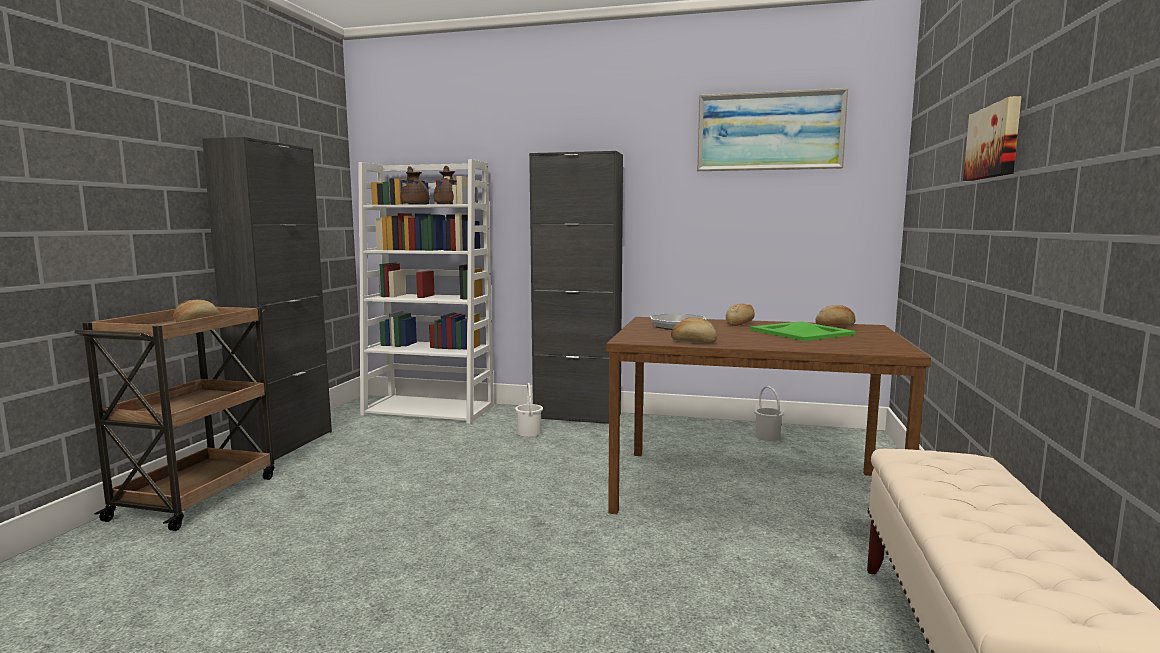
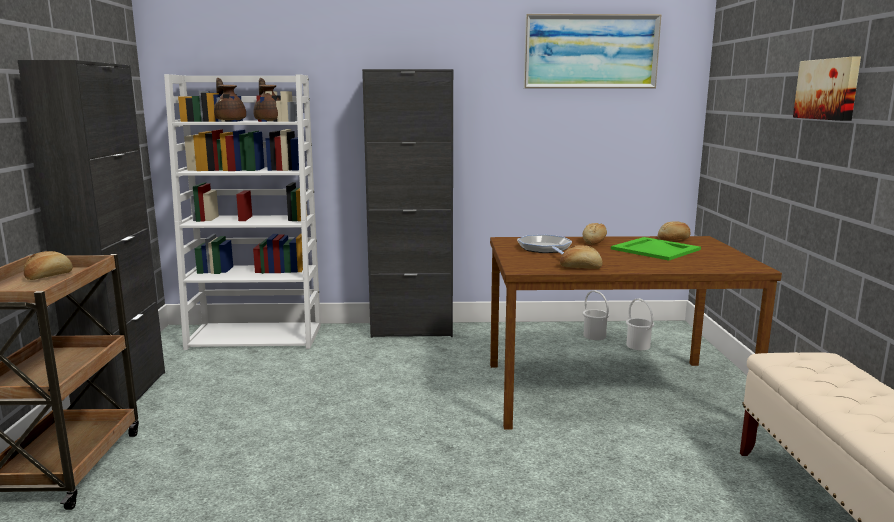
camera: 15 degrees left, 5 degrees up
white bucket [515,383,543,437] -> white bucket moved to [626,298,654,350]

